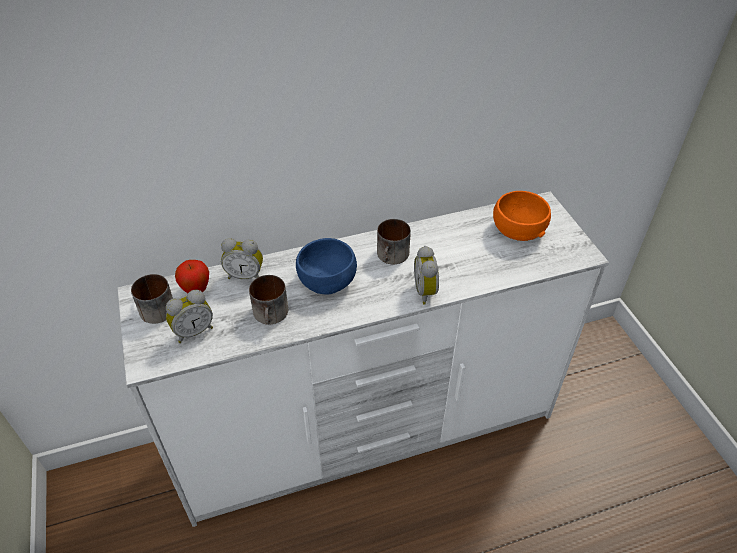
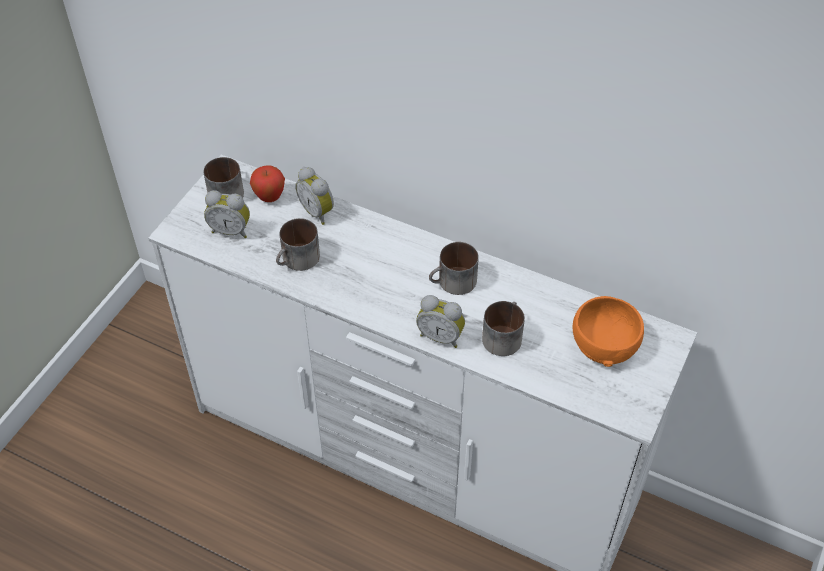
camera: 45 degrees right, 5 degrees up
blue bowl [296,238,357,294] -> none
alarm clock [414,246,439,305] -> alarm clock turned 105 degrees counterclockwise [416,295,465,348]
none -> mug [482,301,525,356]

